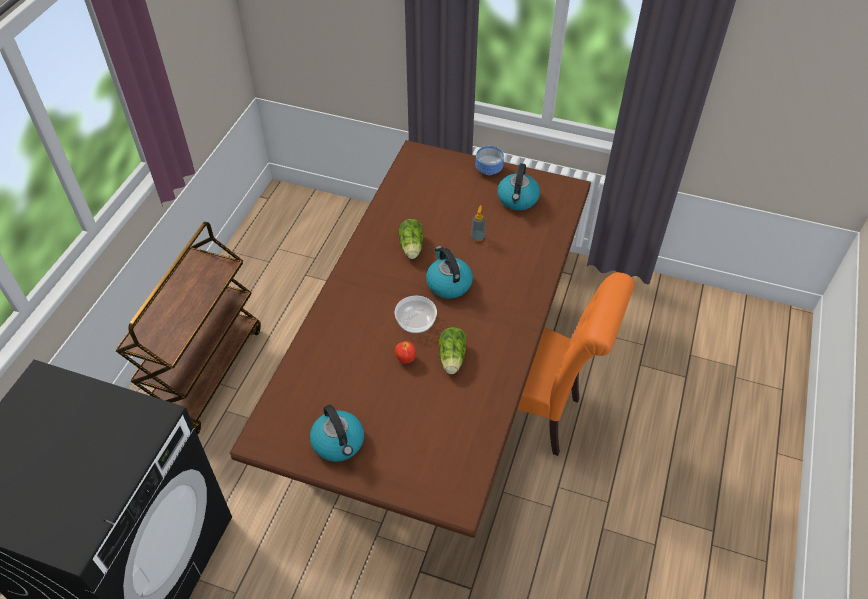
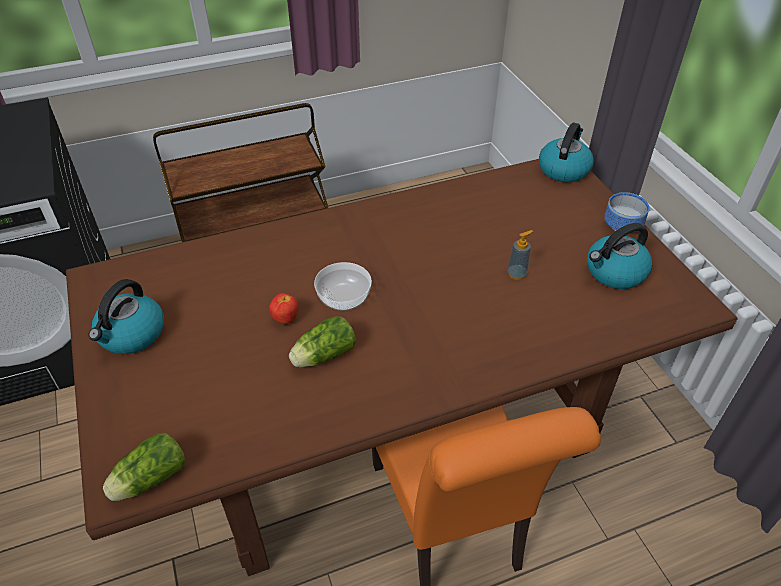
camera: 50 degrees right, 5 degrees down
lettuce [399,219,423,259] -> lettuce moved to [103,433,185,501]
kettle [426,246,473,299] -> kettle moved to [539,123,594,183]

